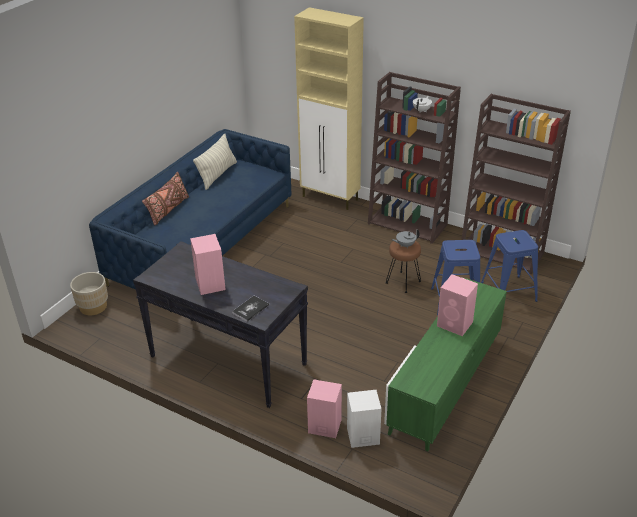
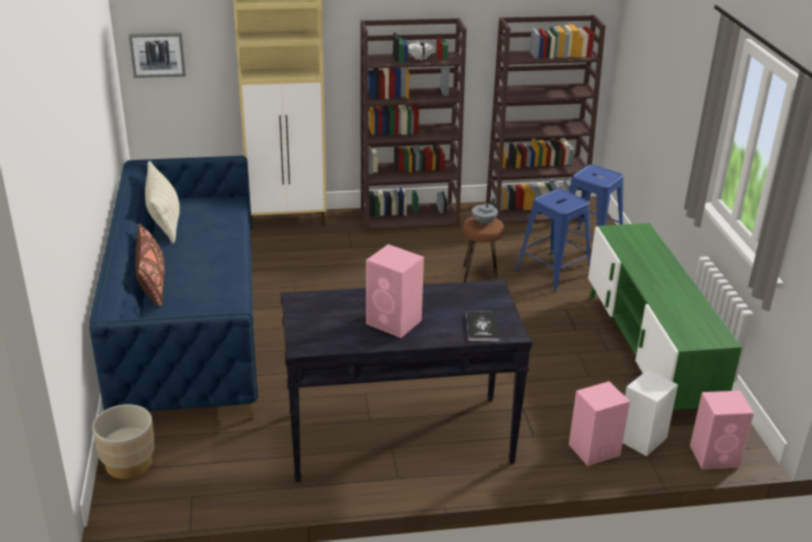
camera: 40 degrees left, 5 degrees down
pink speaker [437,274,478,336] -> pink speaker moved to [690,391,754,469]
none -> picture [129,32,186,78]

